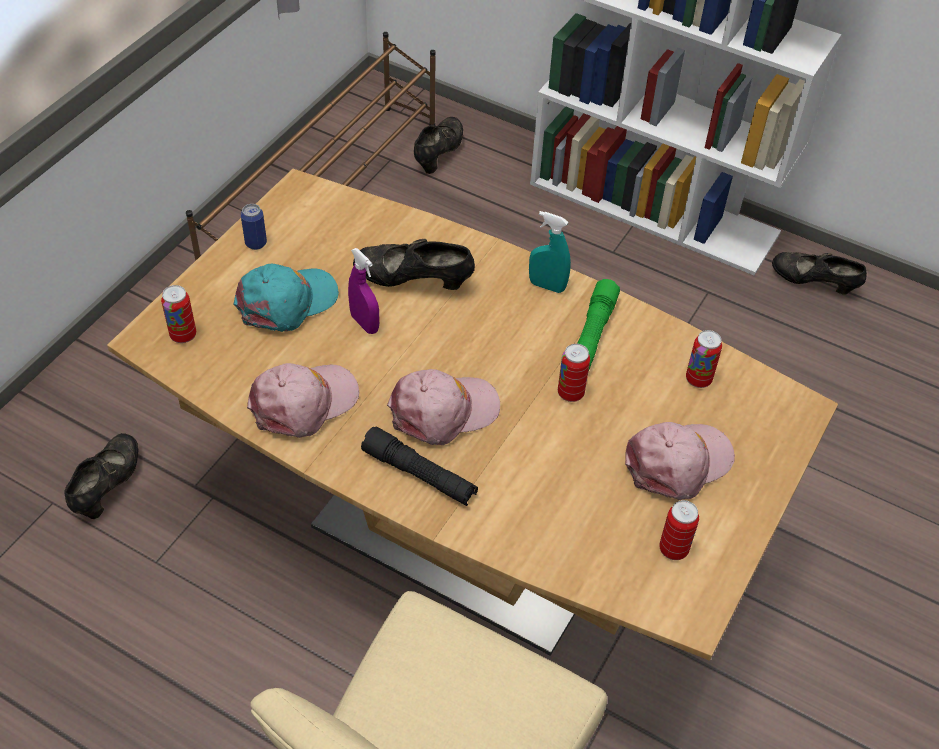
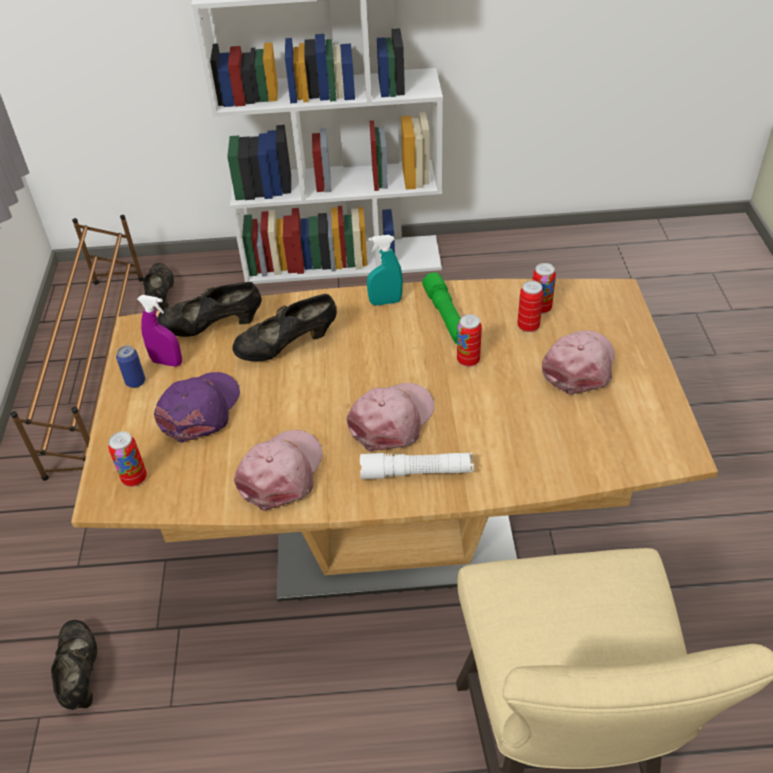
camera: 30 degrees left, 5 degrees down
turquoise cap [233,264,339,332] -> purple cap [154,372,240,443]
purple spray bottle [348,248,379,334] -> purple spray bottle moved to [137,295,182,367]
black flashlight [361,427,478,506] -> white flashlight [360,453,474,479]
can [659,500,699,560] -> can moved to [517,281,544,332]
black shoe [772,252,867,295] -> black shoe moved to [157,282,262,337]

